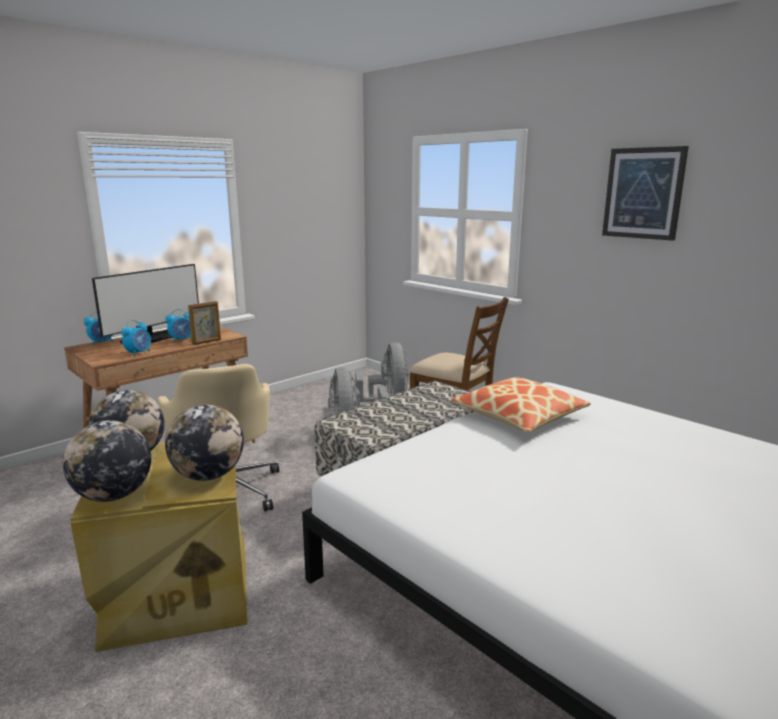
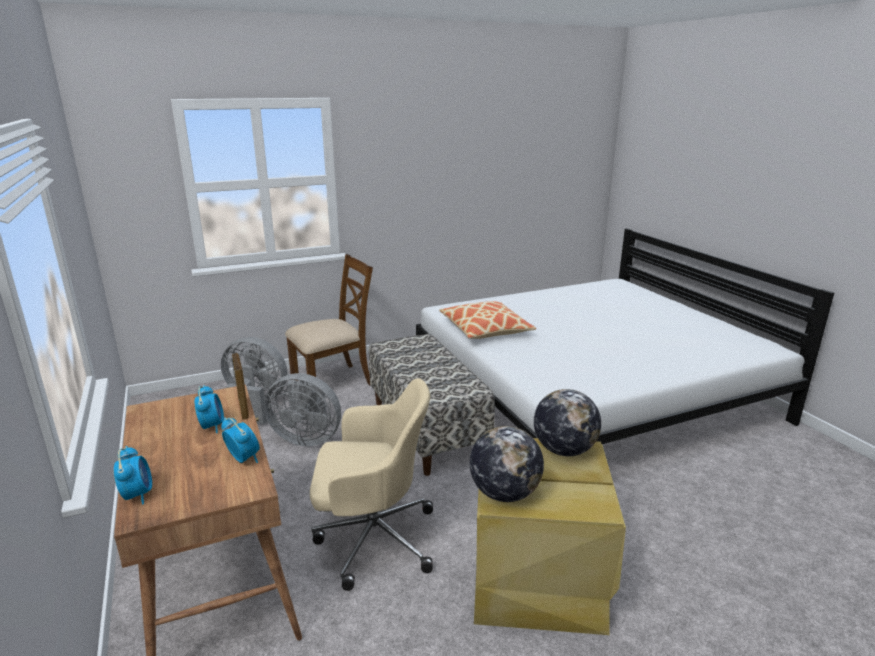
camera: 70 degrees left, 5 degrees up
globe [63,420,151,502] -> none
monitor [92,264,199,343] -> none
picture [602,146,689,241] -> none

